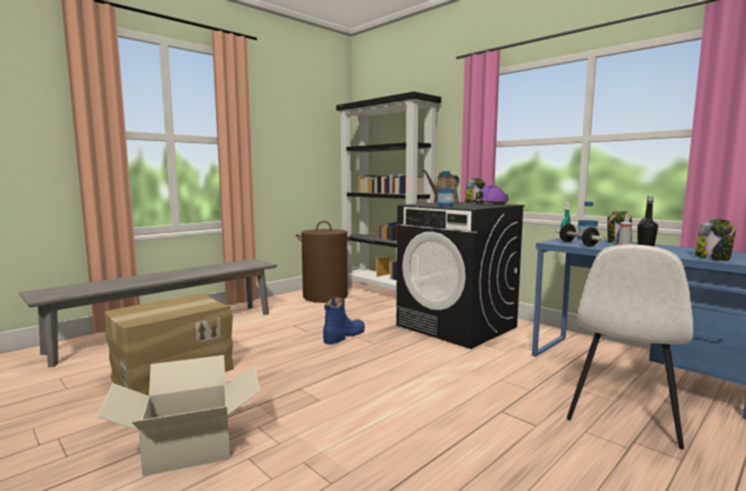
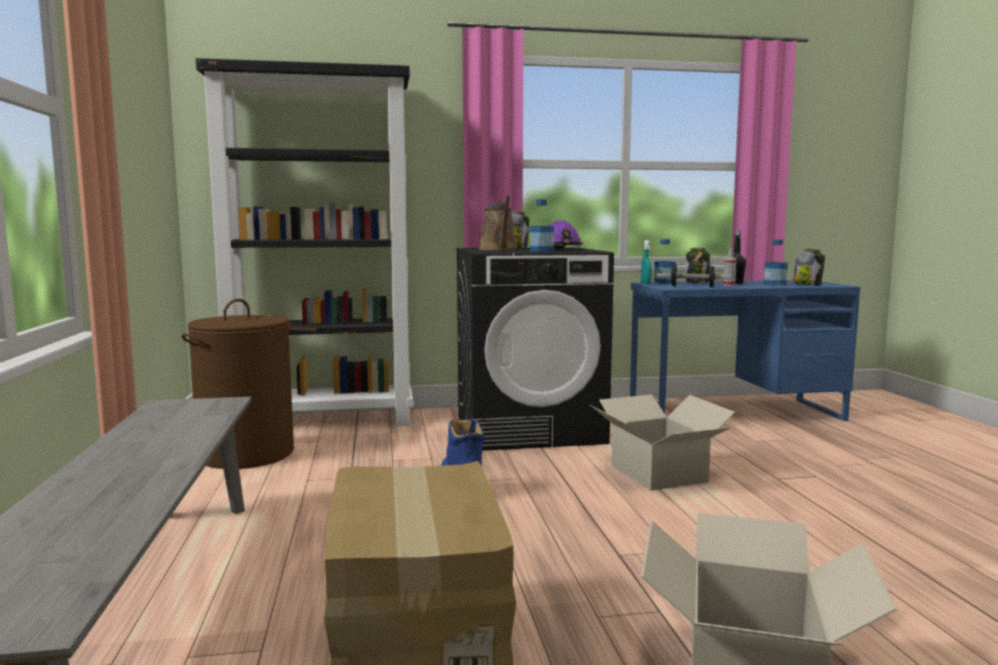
camera: 55 degrees left, 0 degrees up
white chair [567,244,693,449] -> none
none -> cardboard box [590,395,735,491]
none -> bottle [764,239,788,286]

